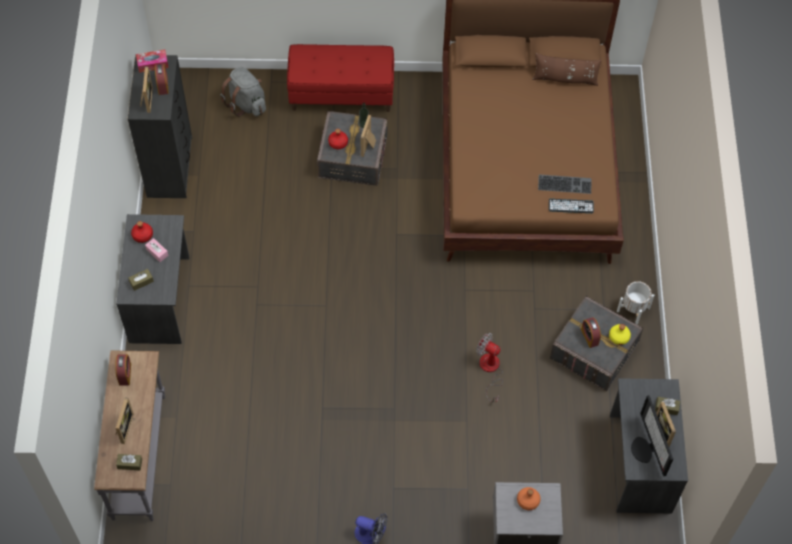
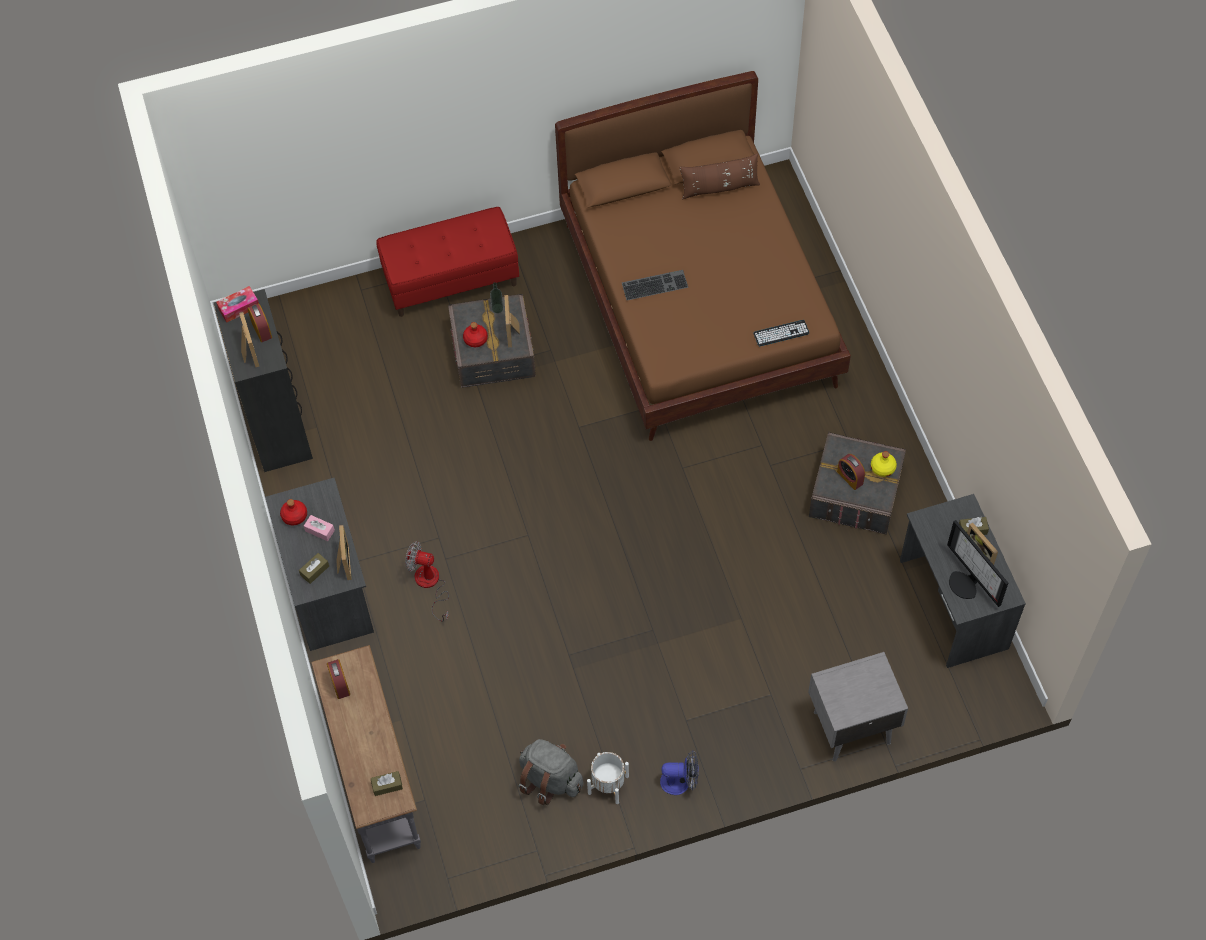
camera: 15 degrees left, 0 degrees up
picture frame [116,397,134,444] -> picture frame moved to [336,525,352,580]
grey backpack [220,67,266,117] -> grey backpack moved to [518,739,583,805]
fan [476,333,503,402] -> fan moved to [405,541,449,622]
orange bottle [517,487,541,510] -> none
keyboard [538,174,592,194] -> keyboard moved to [622,270,688,300]
white planter [617,281,654,324] -> white planter moved to [587,752,629,804]

